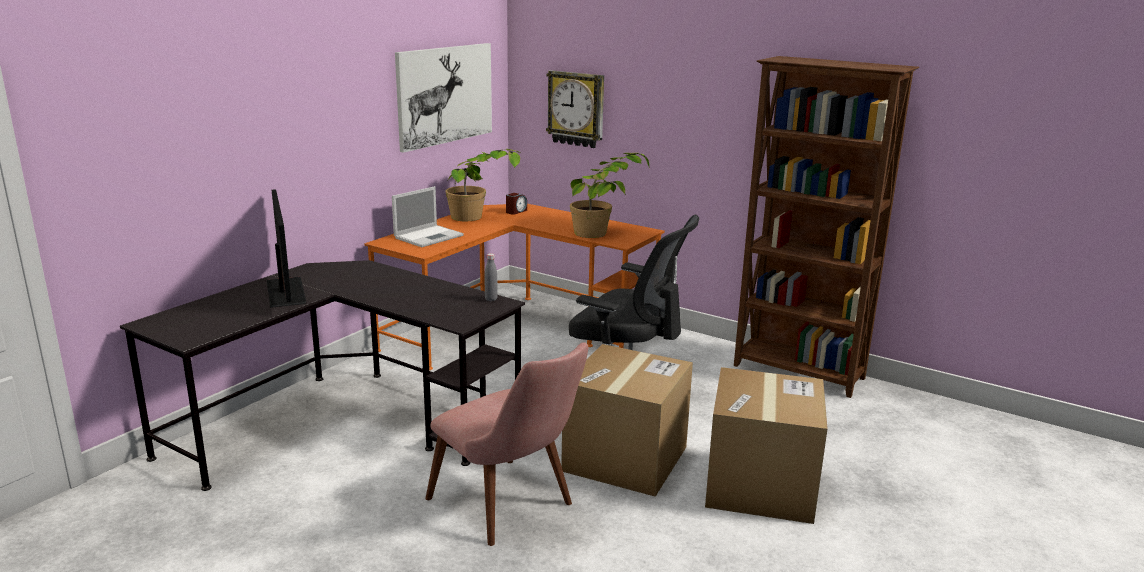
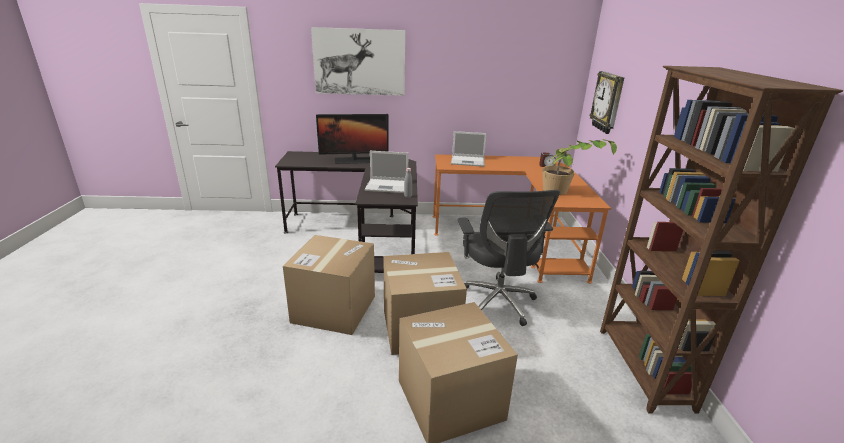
camera: 55 degrees right, 5 degrees up
monitor [266,189,307,308] -> monitor turned 45 degrees clockwise [316,114,389,164]
picture [395,43,492,153] -> picture moved to [311,27,405,96]
pink chair [425,342,588,546] -> cardboard box [283,235,375,335]
potted plant [445,149,522,221] -> none
none -> laptop [365,151,409,193]

